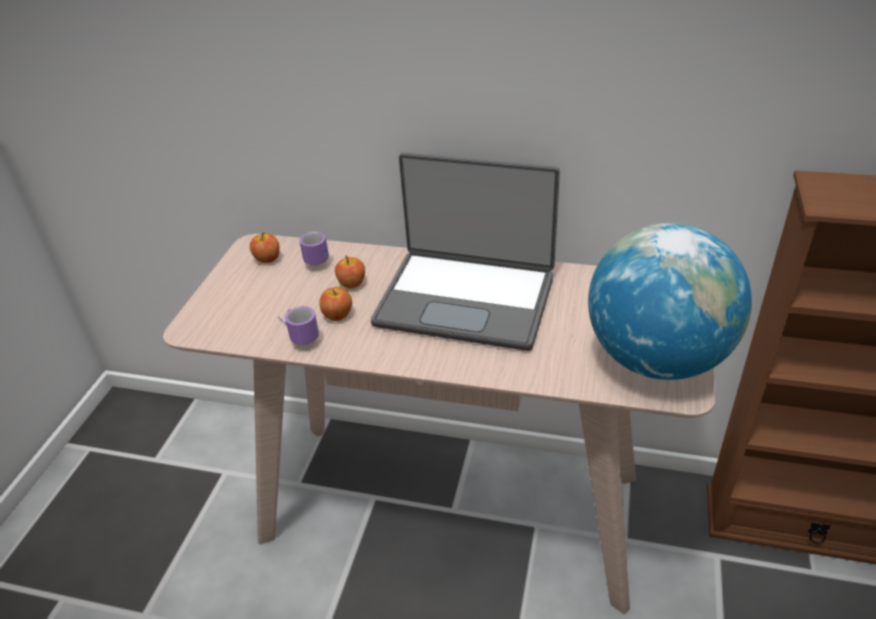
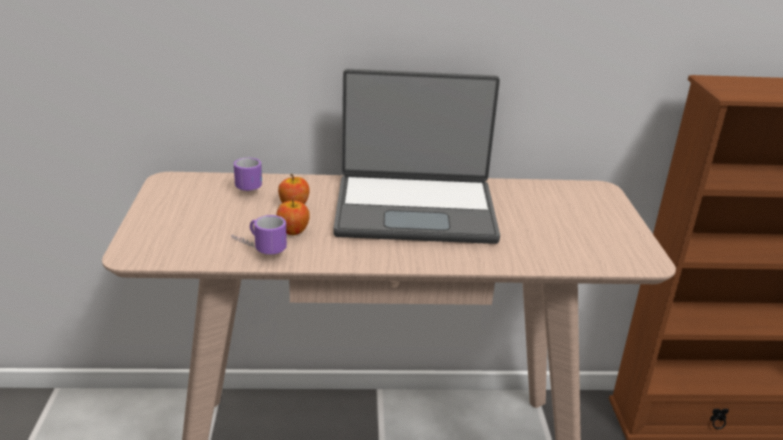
camera: 20 degrees left, 10 degrees down
apple [250,232,280,263] -> none
globe [588,223,752,380] -> none

